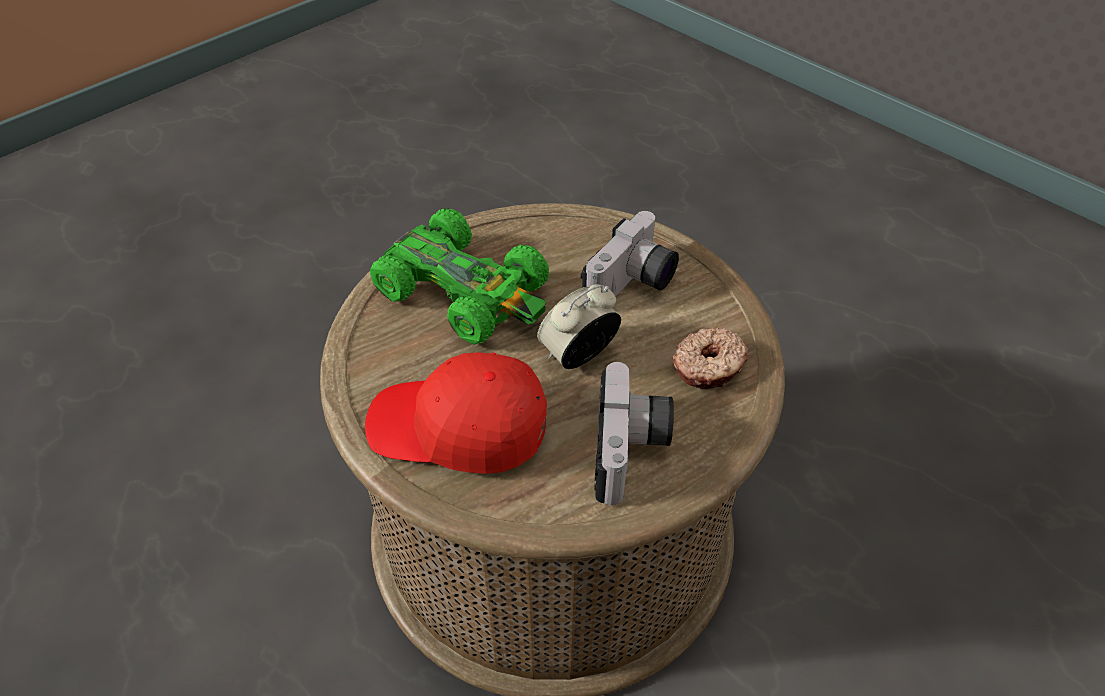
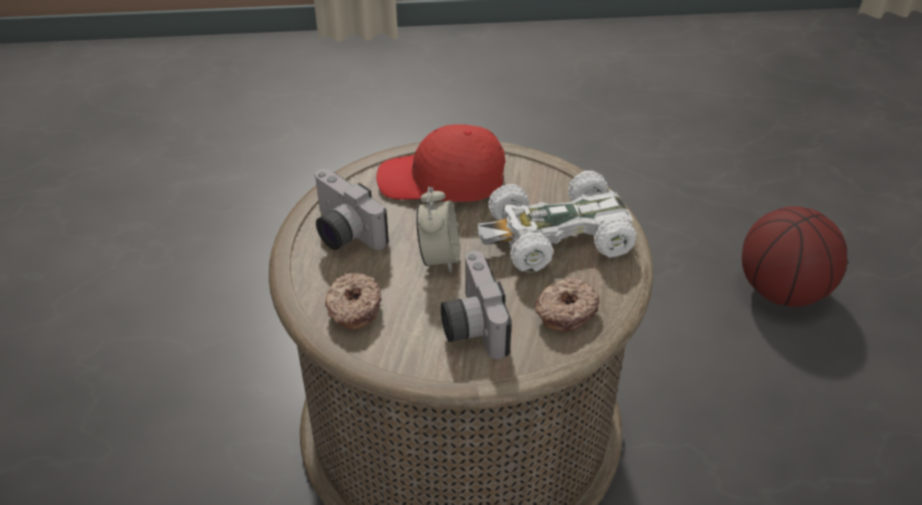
camera: 130 degrees right, 5 degrees down
red cap [365,352,547,474] -> red cap turned 135 degrees counterclockwise [376,124,506,202]
green toy car [370,208,549,345] -> white toy car [478,171,636,273]
none -> donut [535,278,600,332]
none -> basketball [742,206,847,307]

